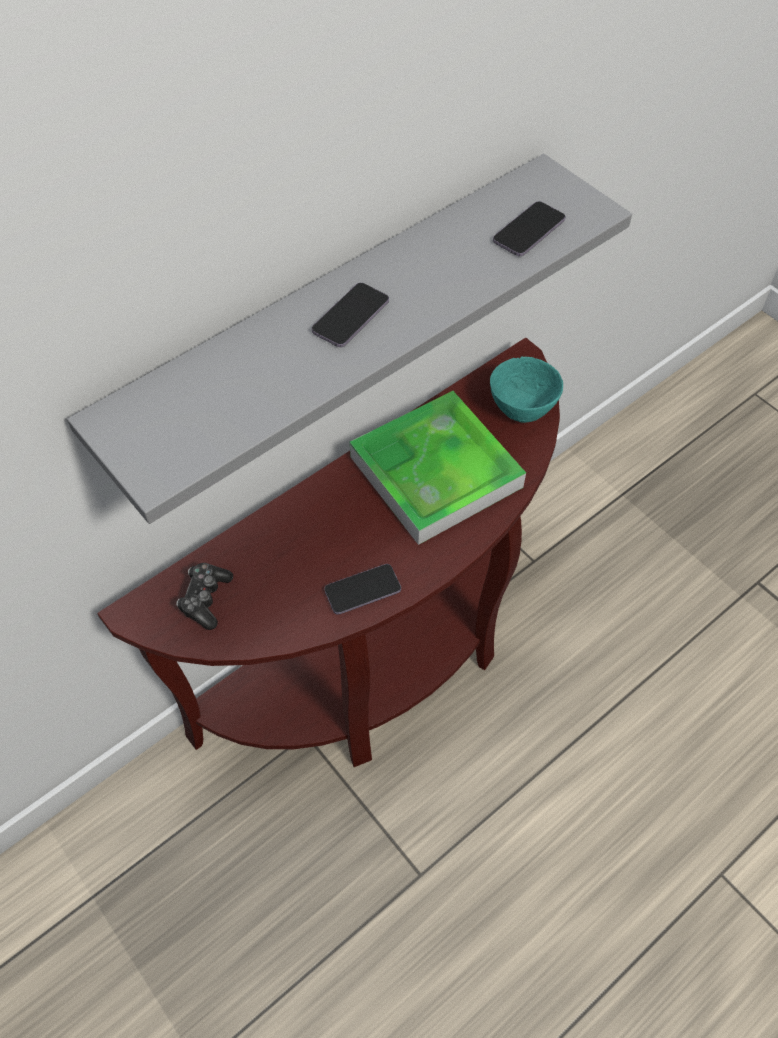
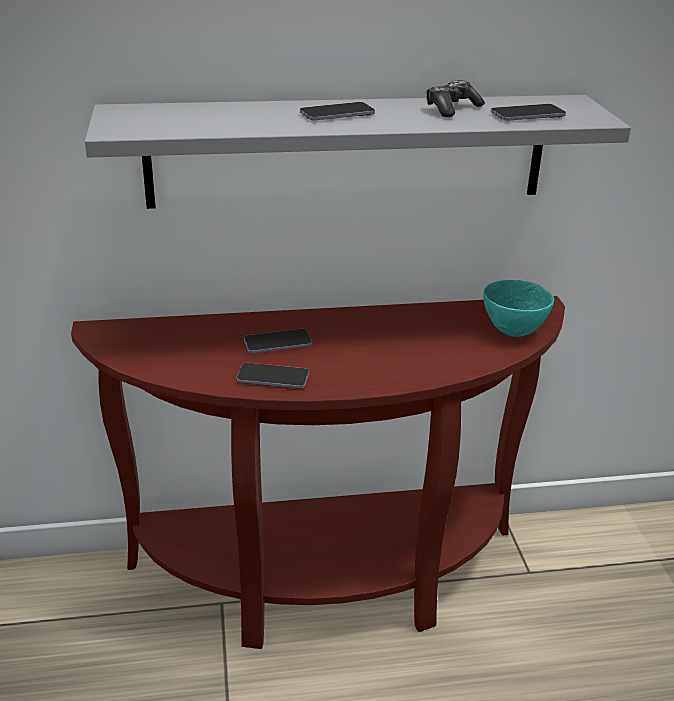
camera: 30 degrees right, 25 degrees down
game controller [176,563,233,630] -> game controller moved to [426,80,485,117]
tray [350,391,526,545] -> none
none -> phone [244,329,312,353]

